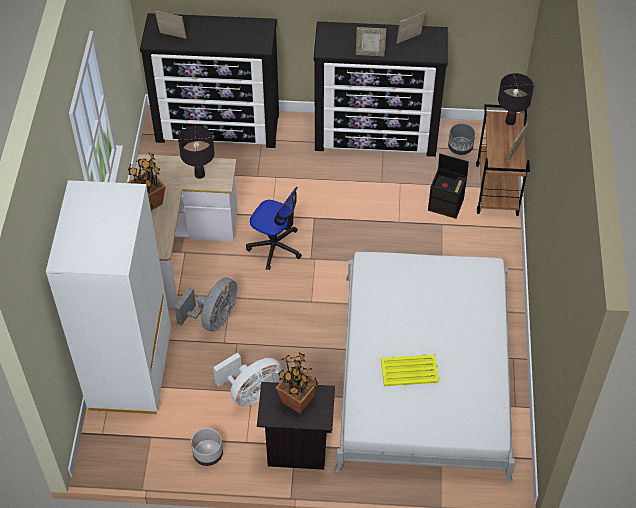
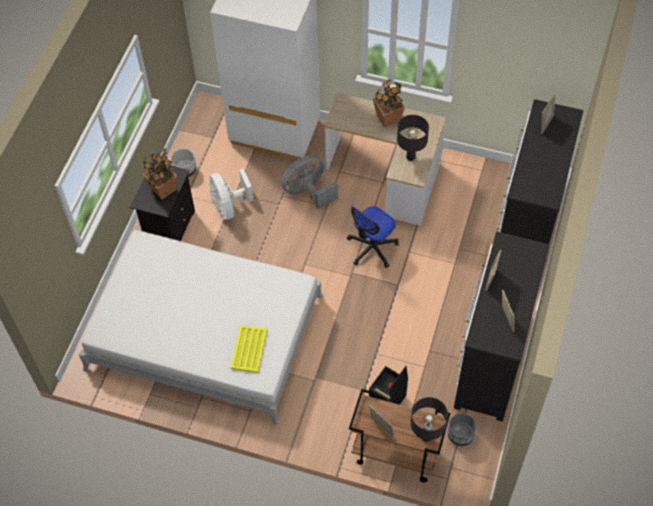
camera: 105 degrees right, 5 degrees up
grey fan [174,277,237,331] -> grey fan turned 105 degrees clockwise [281,155,338,210]
yellow tray [381,354,439,386] -> yellow tray moved to [231,325,267,373]

